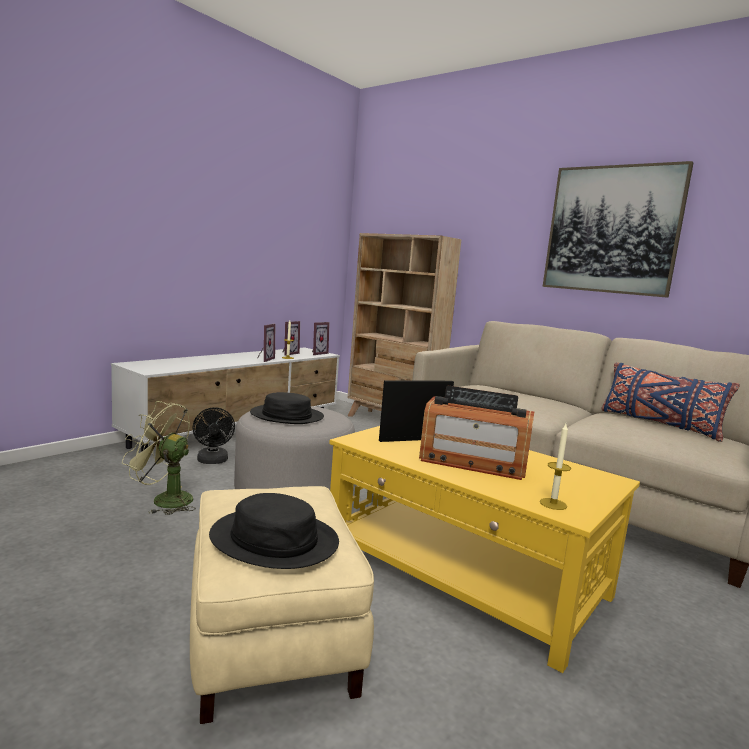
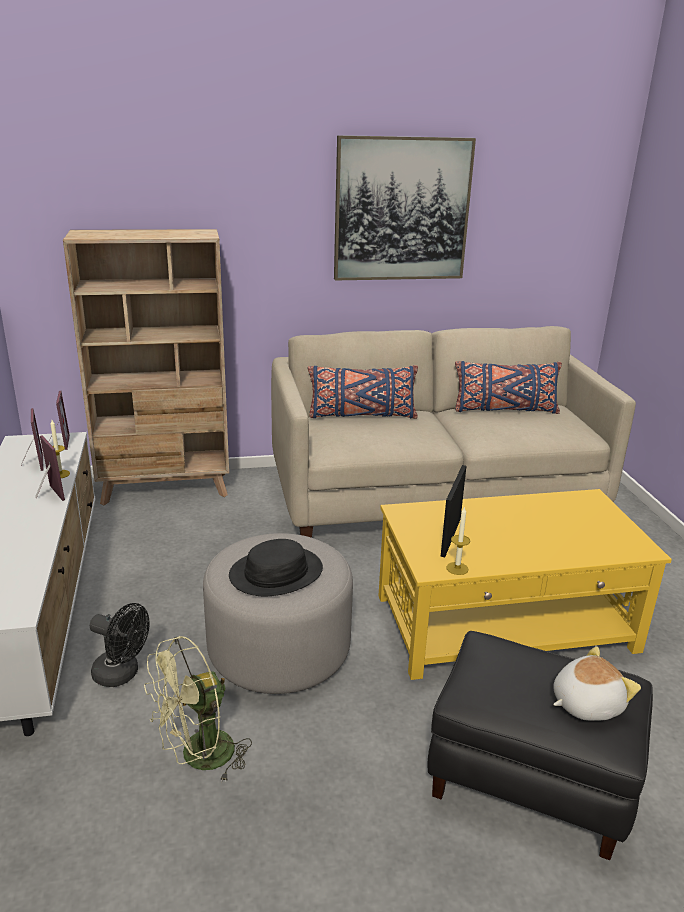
camera: 50 degrees left, 15 degrees up
beige ottoman [190,486,374,724] -> black ottoman [427,631,653,860]
black hat [209,493,339,569] -> plush toy [553,646,641,721]
radio [419,386,534,480] -> none
candle [540,424,571,510] -> candle moved to [447,506,470,575]
none -> blue pillow [308,365,418,419]

